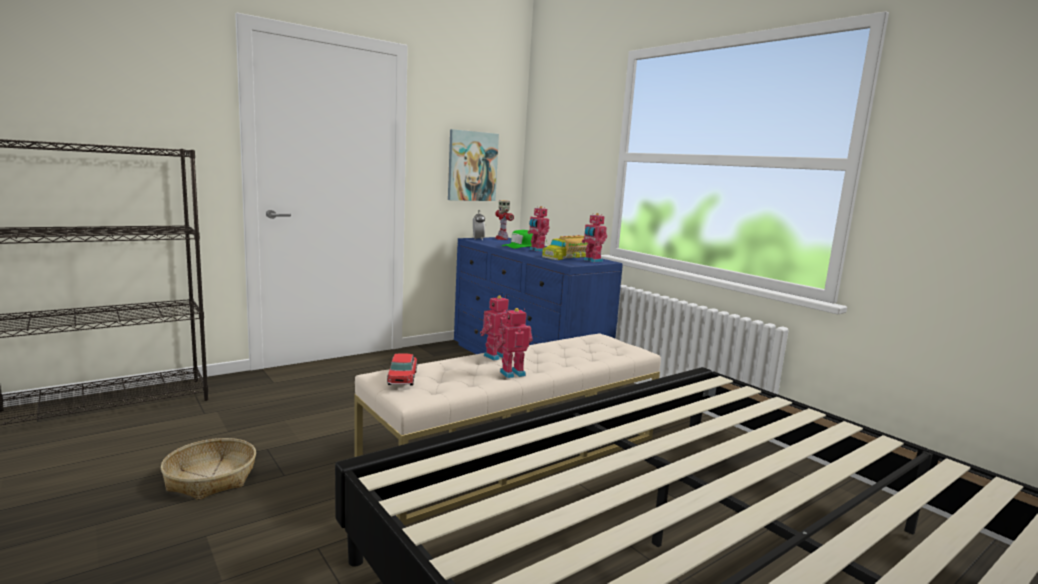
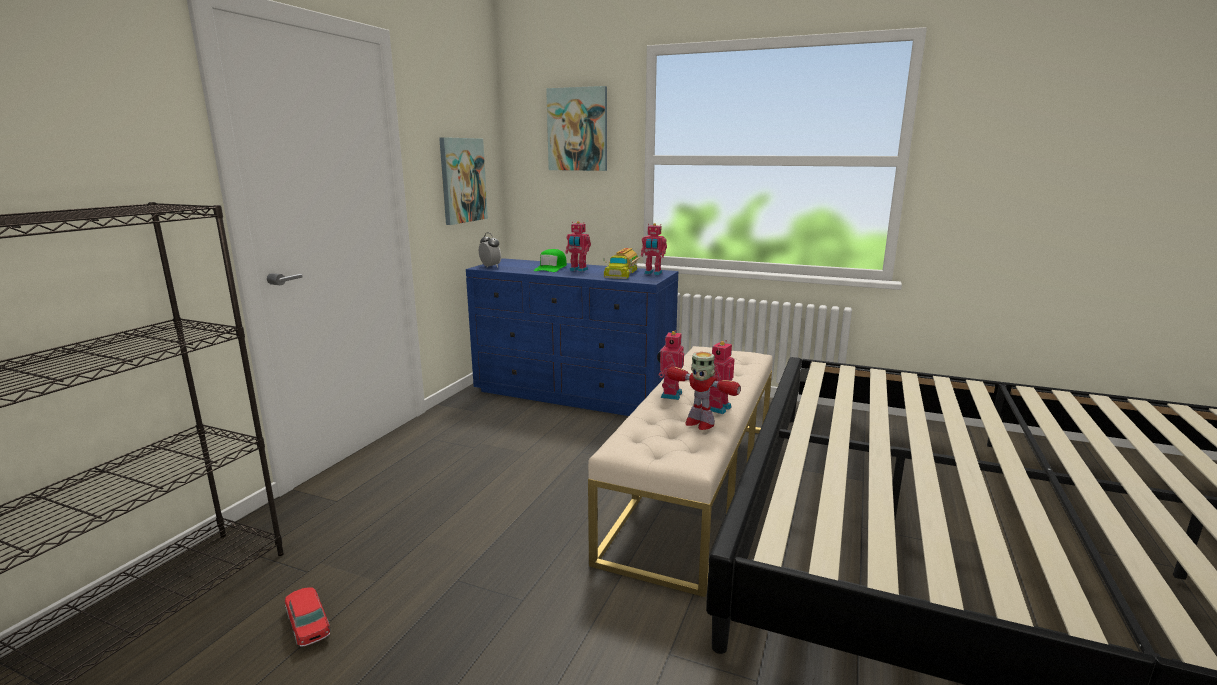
camera: 30 degrees left, 5 degrees up
basket [161,438,256,500] -> none
toy car [387,353,417,386] -> toy car moved to [285,587,331,647]
toy robot [495,200,514,240] -> toy robot moved to [667,352,741,430]
none -> picture [546,86,607,171]

